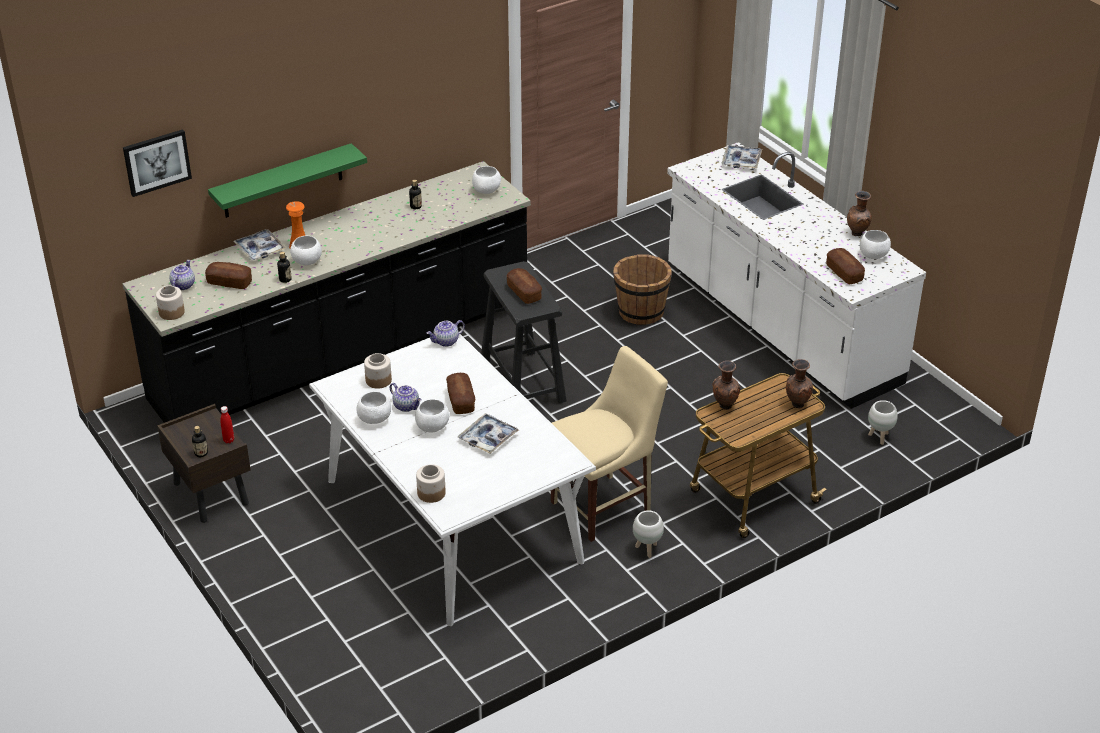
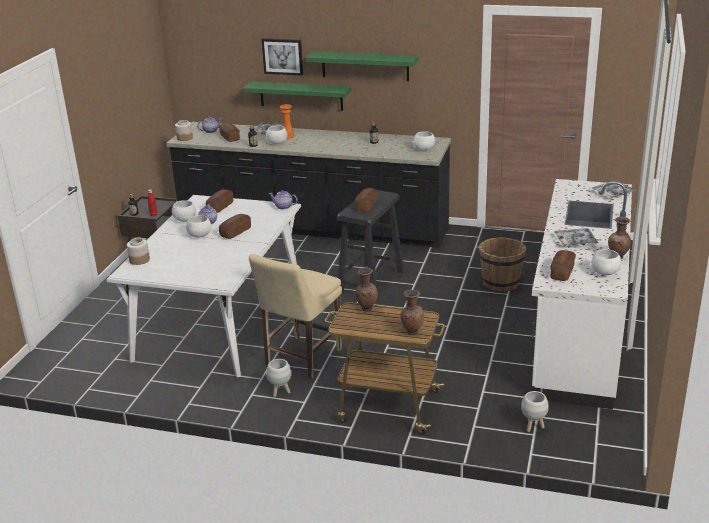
camera: 50 degrees right, 10 degrees down
picture [123,129,192,197] -> picture moved to [261,38,303,76]
jar [364,353,392,389] -> bread [206,189,234,213]
tray [457,413,519,454] -> tray moved to [554,228,598,246]
beige chair [551,346,668,542] -> beige chair turned 105 degrees clockwise [249,254,342,379]
none -> green shelf [306,51,419,81]

